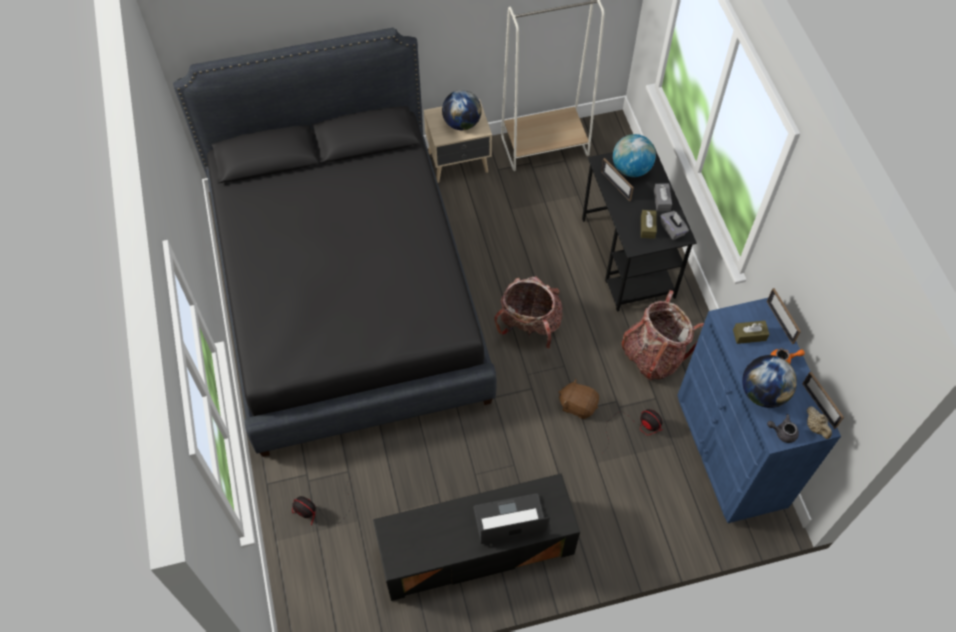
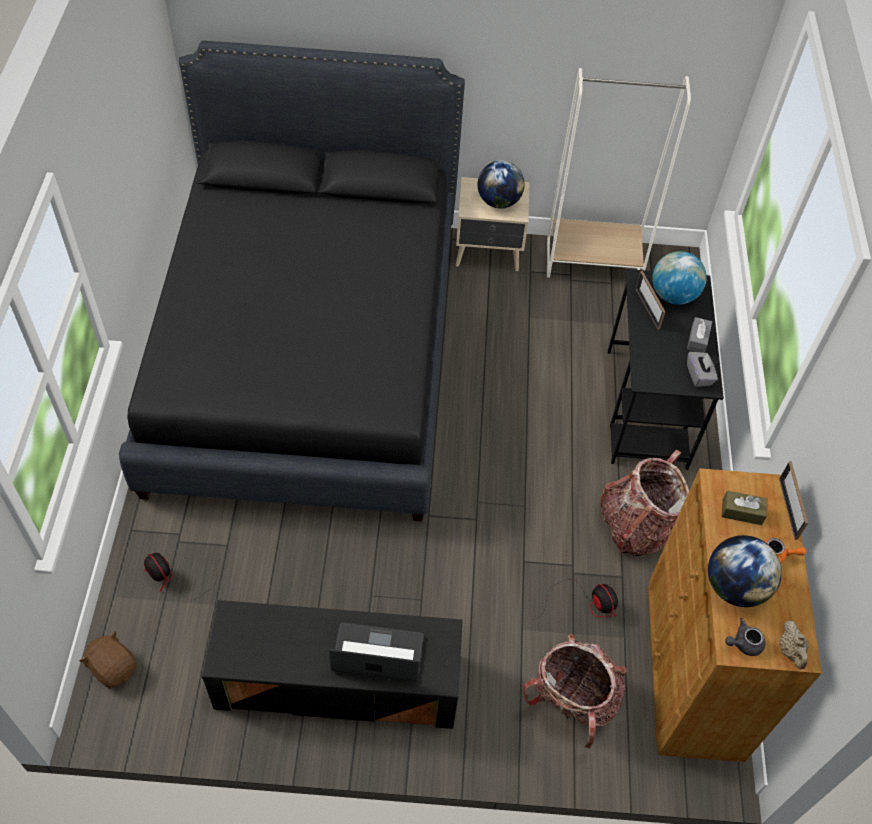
camera: 15 degrees right, 5 degrees down
backpack [494,276,562,349] -> backpack moved to [522,633,627,749]
brown plush toy [558,378,599,419] -> brown plush toy moved to [79,631,137,689]
brown tissue box [641,210,657,239] -> none
blue dresser [677,298,841,523] -> brown dresser [648,468,822,762]
grey teapot [767,414,799,443] -> grey teapot turned 45 degrees counterclockwise [725,618,766,656]
picture frame [803,372,844,429] -> none

